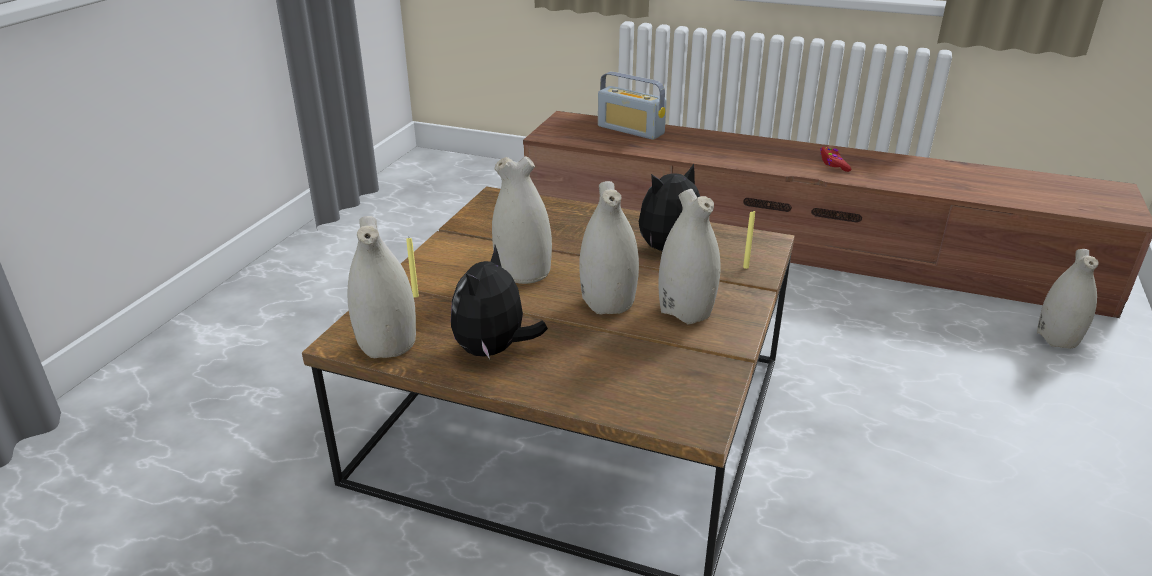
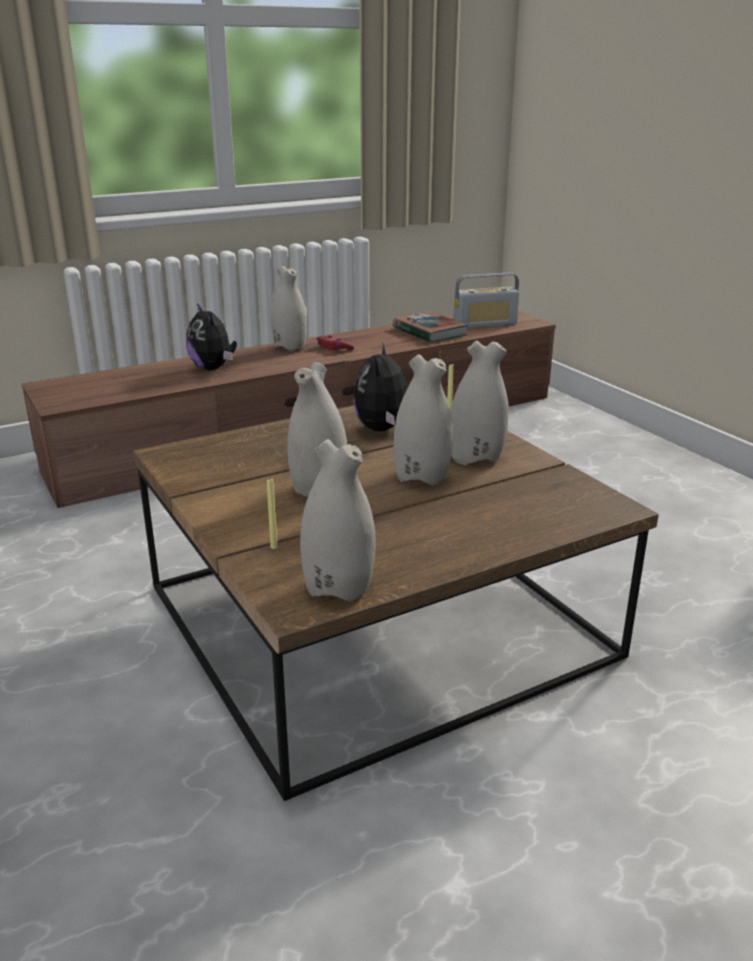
camera: 50 degrees left, 5 degrees down
plush toy [451,245,548,359] -> plush toy moved to [186,303,237,370]
radio [598,72,667,140] -> radio moved to [453,273,519,328]
white vase [1037,249,1099,349] -> white vase moved to [271,266,307,351]
none -> book [393,312,468,343]

